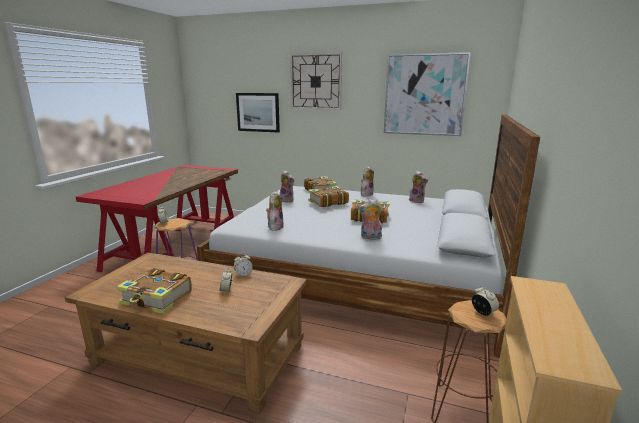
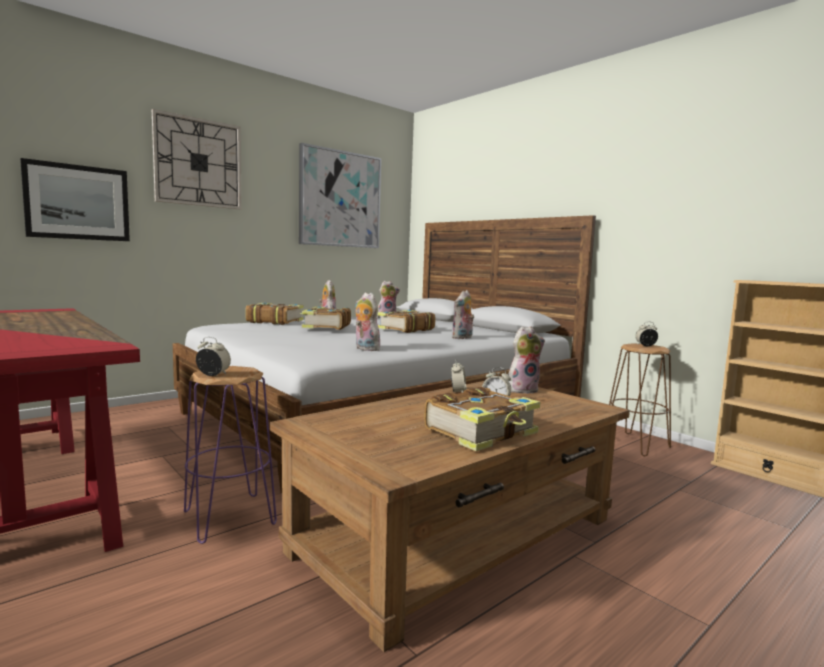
camera: 60 degrees left, 10 degrees down
plush toy [280,170,295,203] -> plush toy moved to [509,326,545,394]

